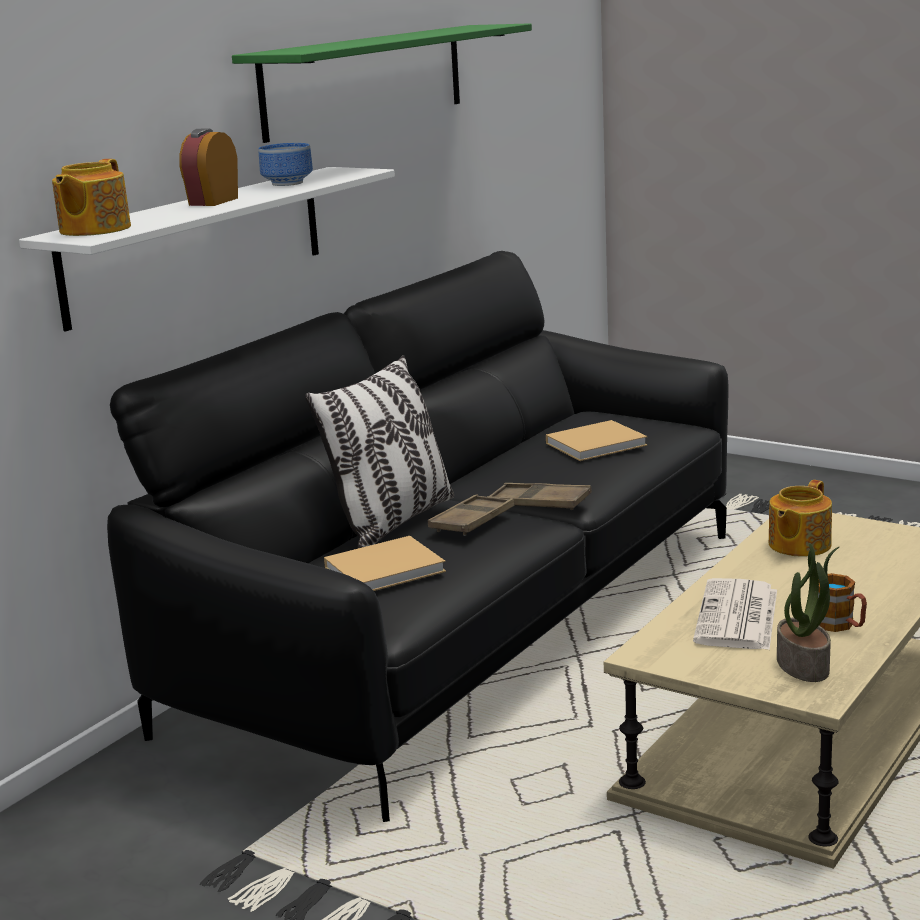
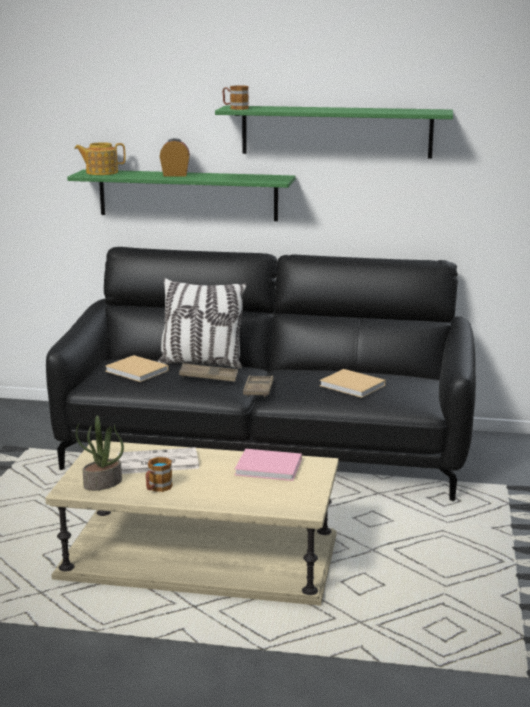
camera: 65 degrees right, 0 degrees up
white shelf [19,167,395,331] -> green shelf [67,169,295,221]
bowl [258,143,313,186] -> none
teapot [769,480,832,557] -> pink book [235,449,302,481]
none -> mug [222,86,249,110]

